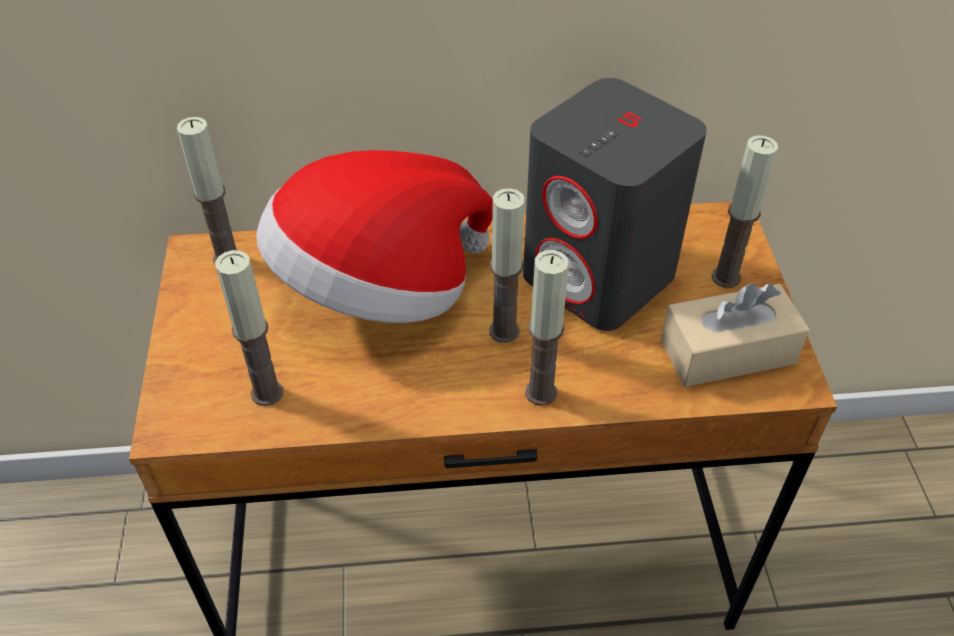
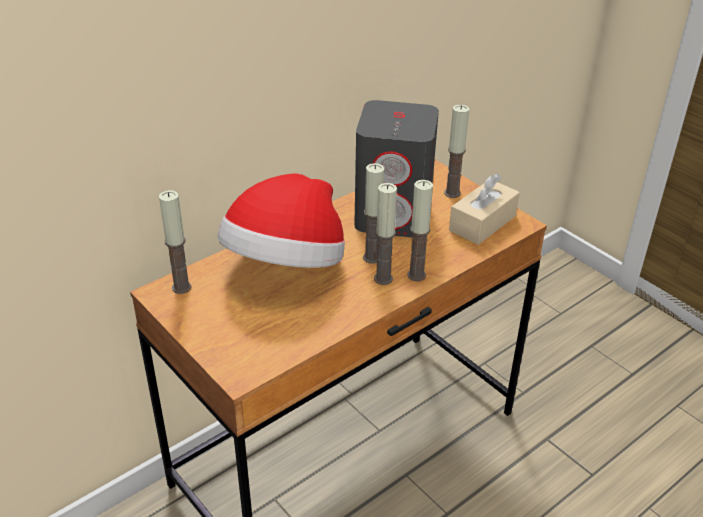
camera: 35 degrees left, 10 degrees down
candle [215,250,283,406] -> candle moved to [374,183,397,285]

